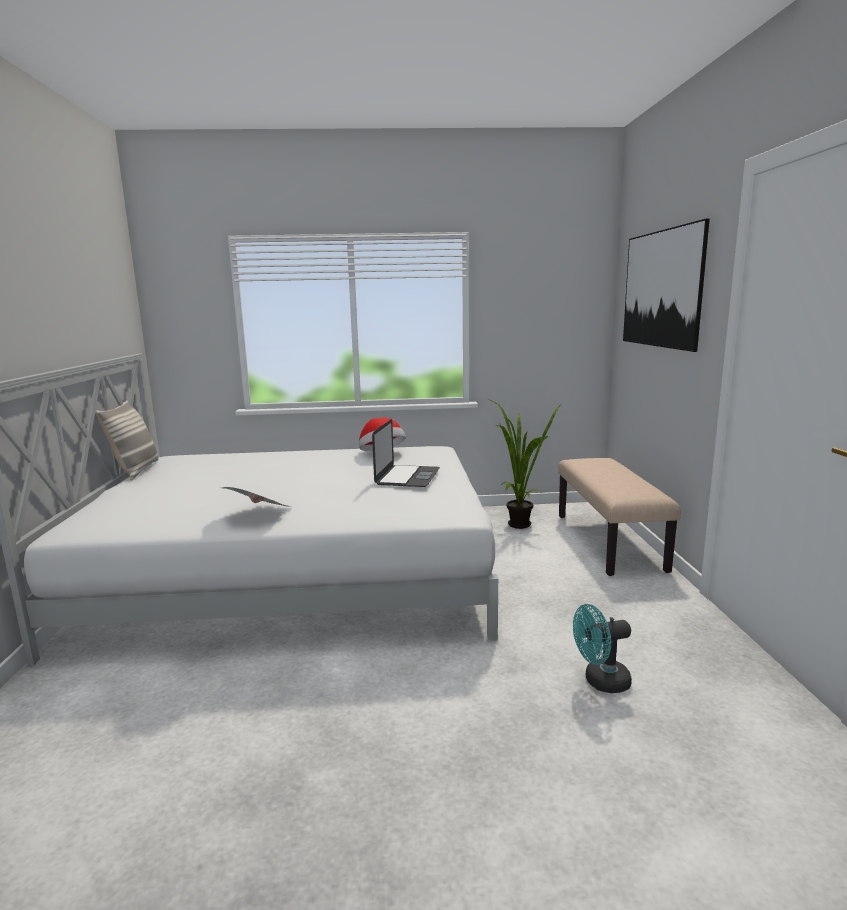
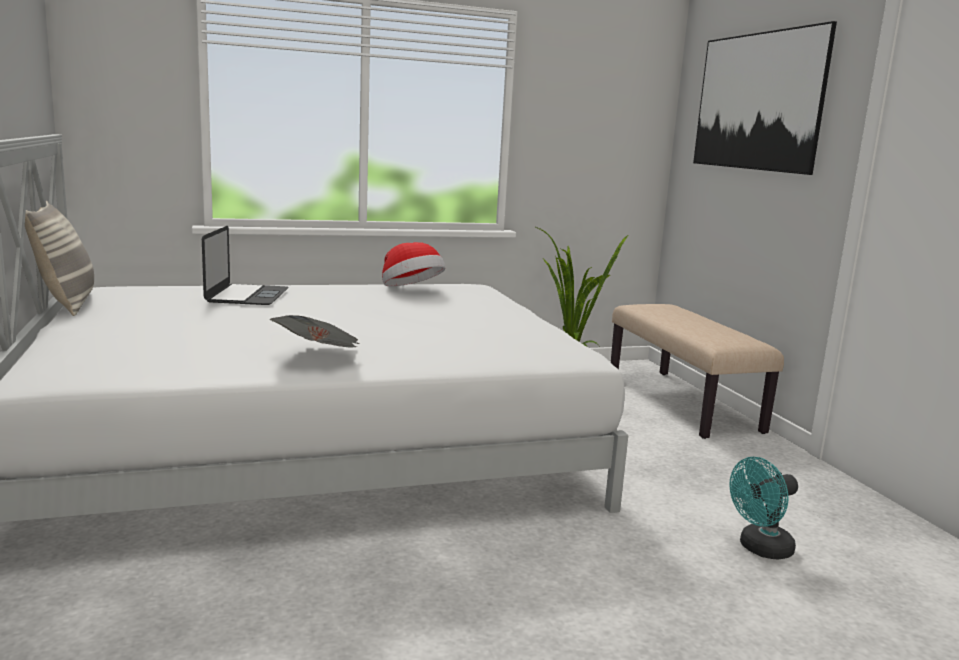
camera: 15 degrees left, 0 degrees up
laptop [372,419,440,487] -> laptop moved to [202,226,288,305]

